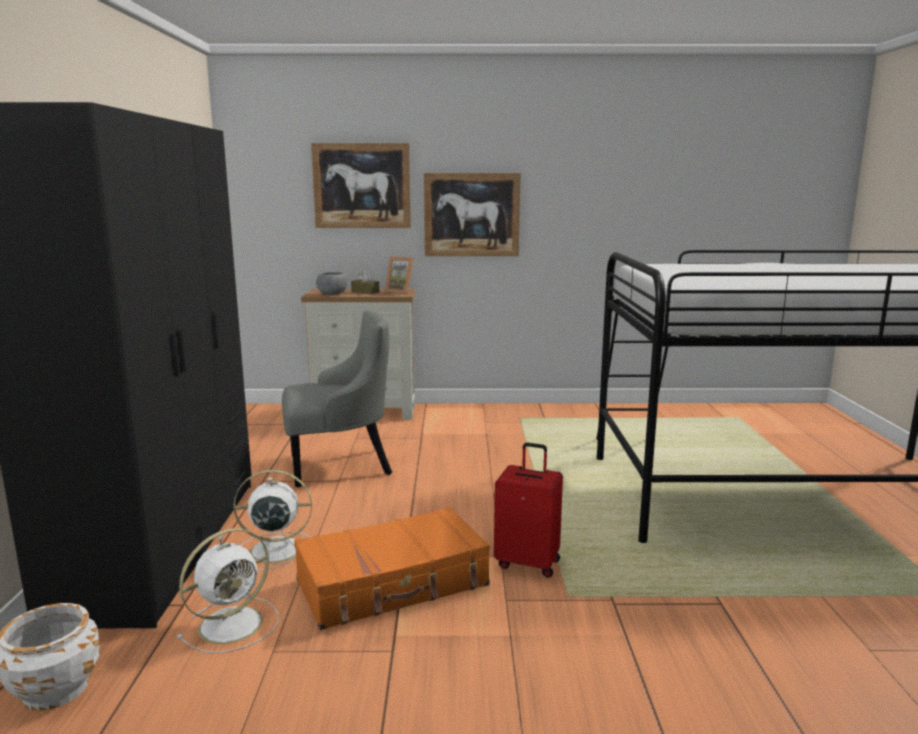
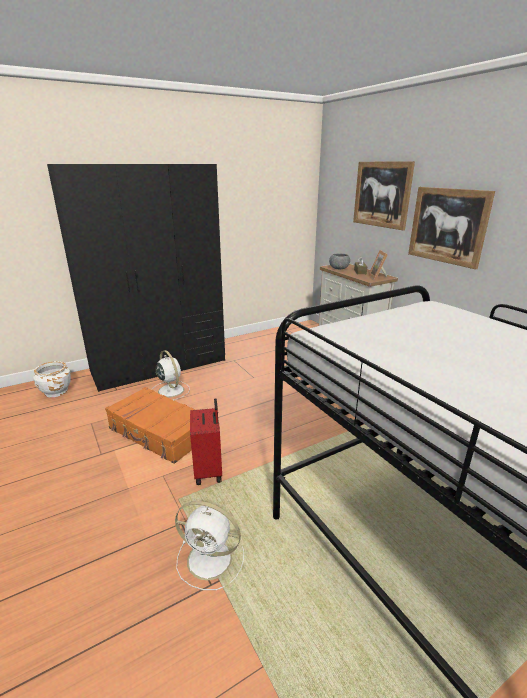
camera: 60 degrees right, 10 degrees up
white fan [177,528,279,653] -> white fan moved to [175,501,244,590]
grey chair [282,310,392,488] -> none

